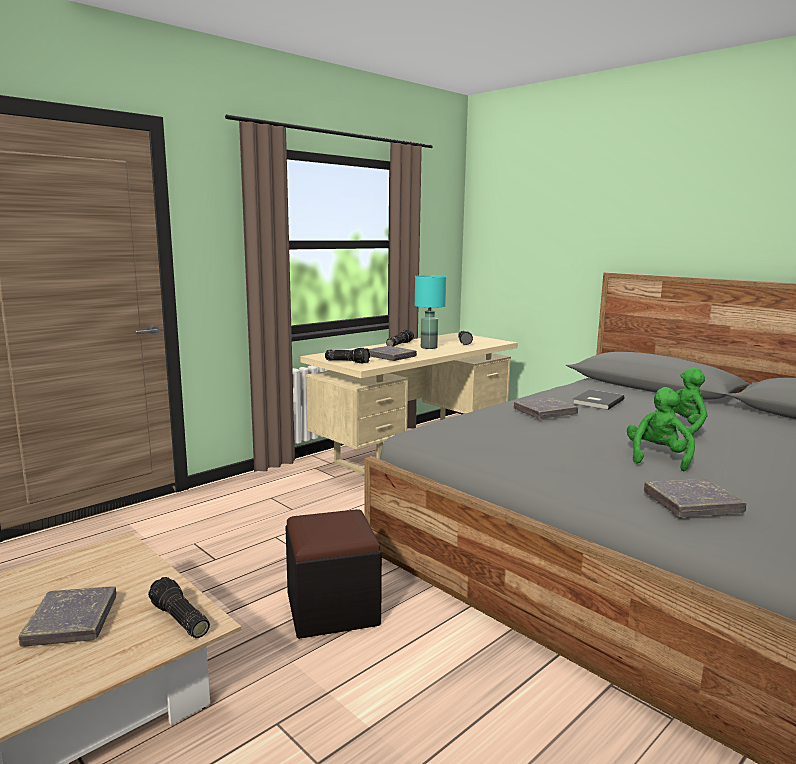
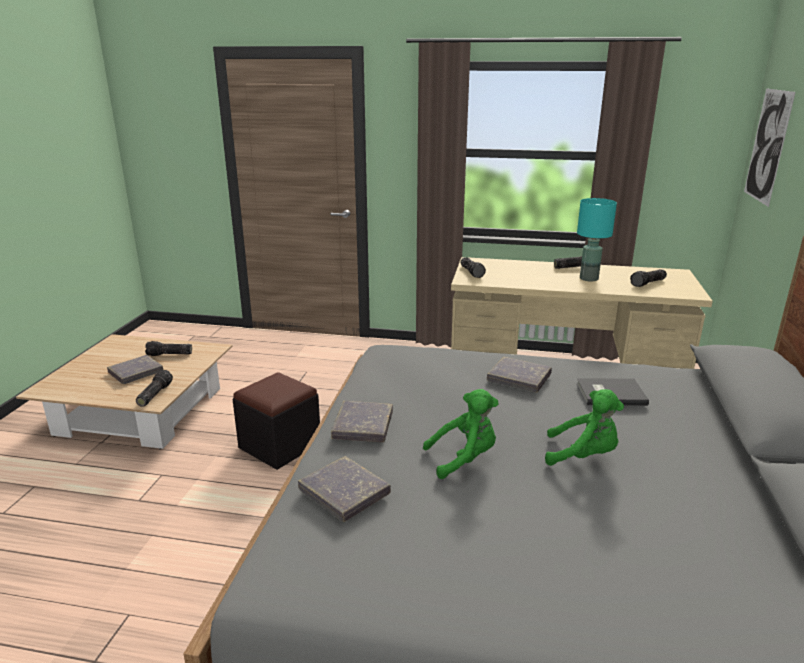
camera: 55 degrees right, 10 degrees up
grey book [369,346,417,361] -> grey book moved to [331,401,393,442]
none -> flashlight [145,341,192,356]
none -> picture [744,88,795,207]

